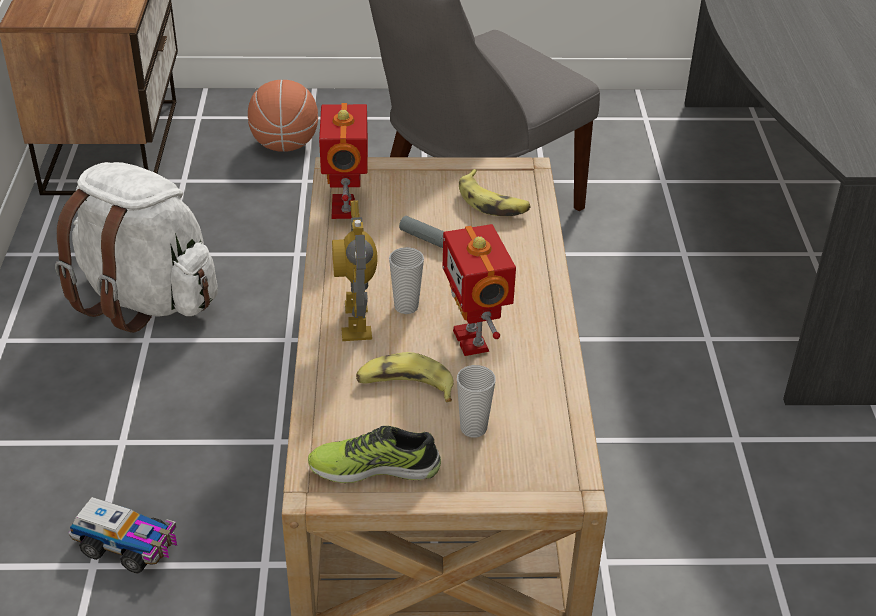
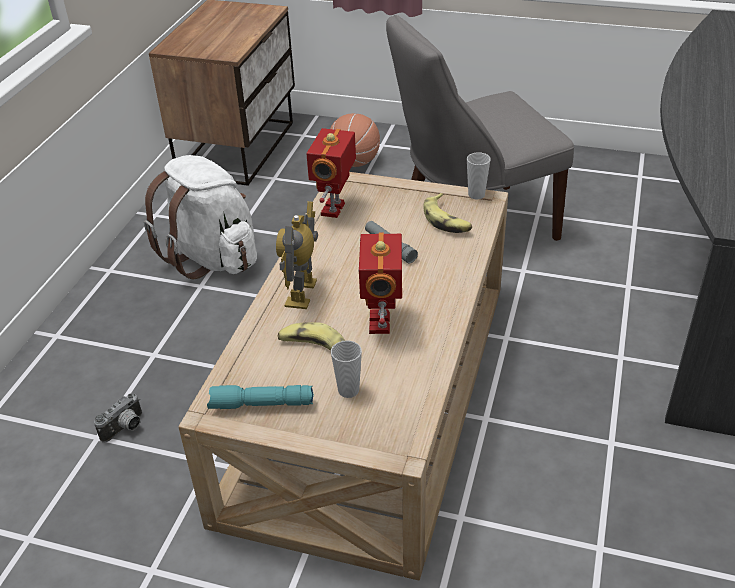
camera: 20 degrees right, 0 degrees up
toy truck [68,497,177,574] -> camera [94,394,142,442]
shoe [308,426,441,483] -> turquoise flashlight [207,385,314,409]
cup [389,247,424,314] -> cup moved to [467,152,491,199]

